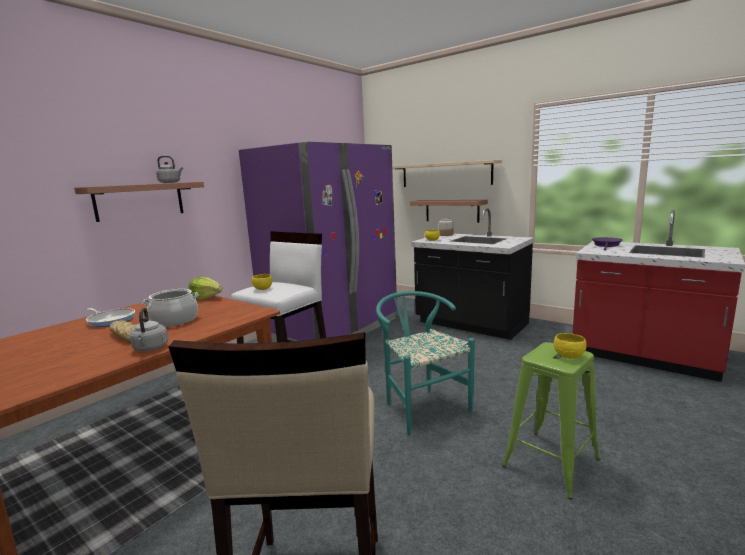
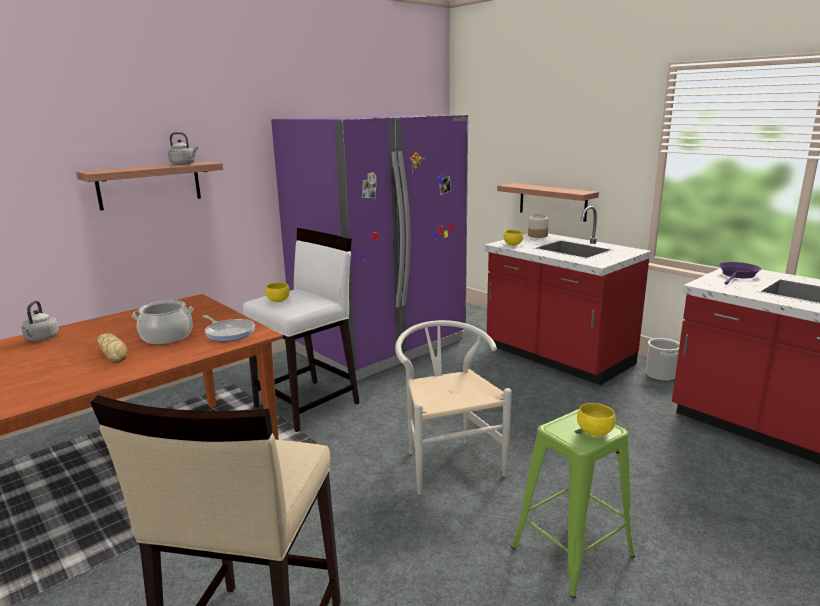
camera: 10 degrees right, 5 degrees up
frying pan [86,308,135,327] -> frying pan moved to [202,315,255,341]
grey kettle [130,308,168,352] -> grey kettle moved to [21,301,59,341]
lettuce [189,277,222,300] -> none
turquoise chair [376,291,475,436] -> white chair [395,320,512,495]
beige shelf [392,160,502,187] -> none
black counter [411,208,534,340] -> red counter [484,206,652,385]
none -> bucket [645,338,680,381]

